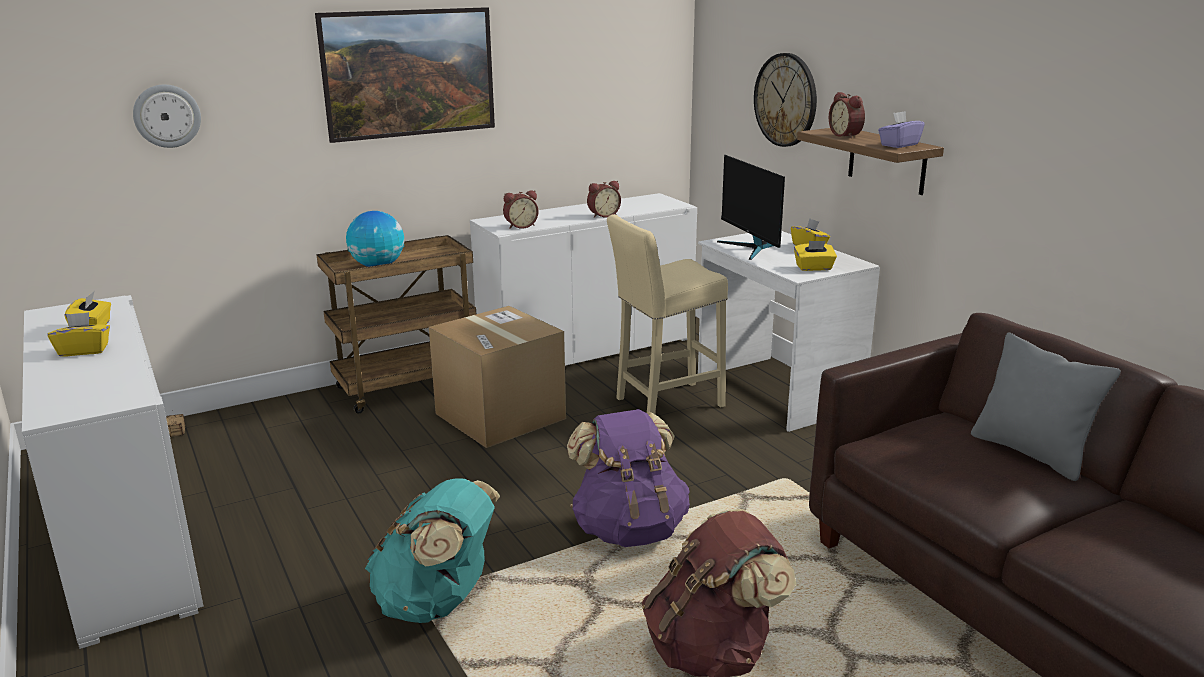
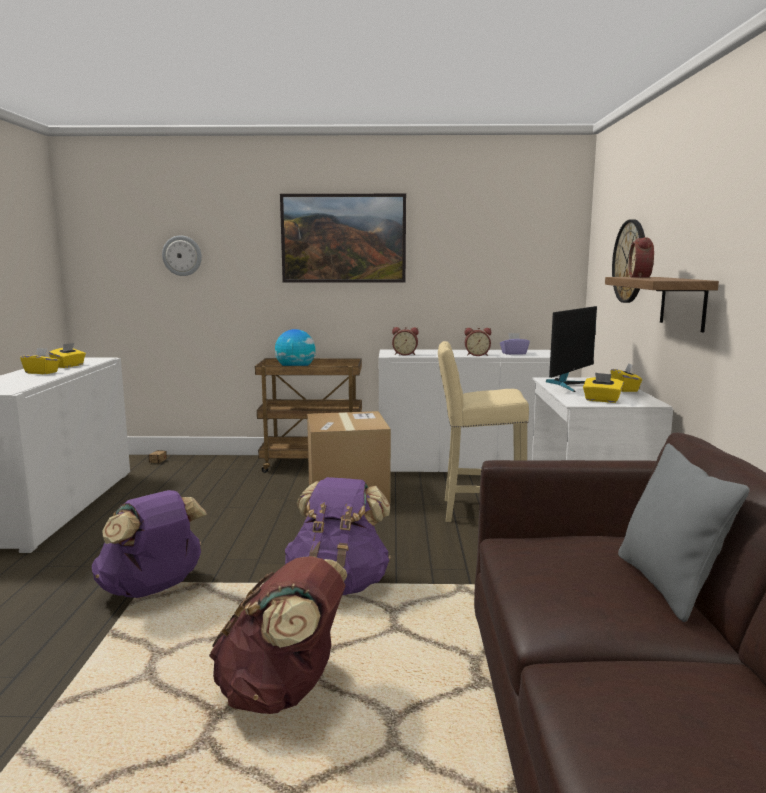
camera: 30 degrees right, 10 degrees down
turquoise backpack [365,478,500,623] -> purple backpack [92,490,207,598]
monitor [717,155,785,260] -> monitor turned 150 degrees counterclockwise [546,306,597,392]
purple tissue box [878,111,925,148] -> purple tissue box moved to [500,333,530,355]

